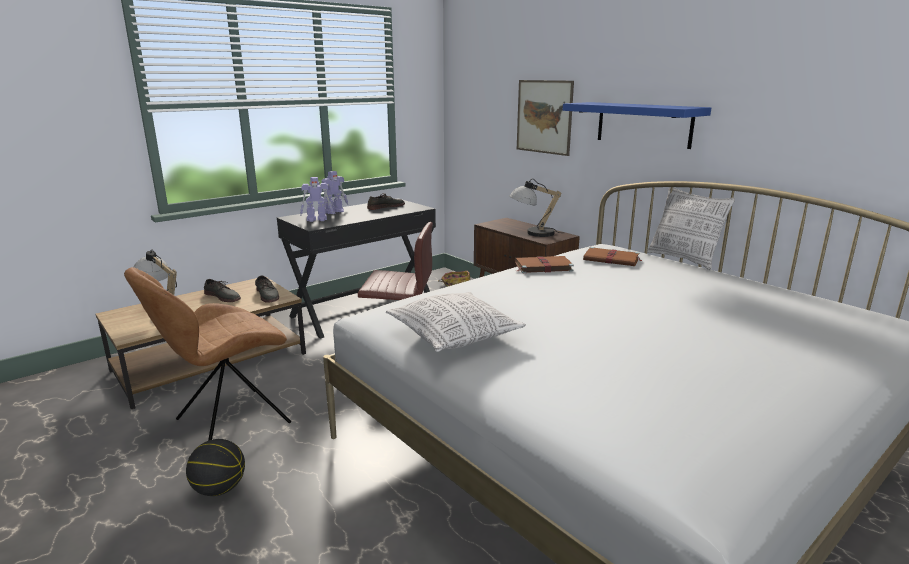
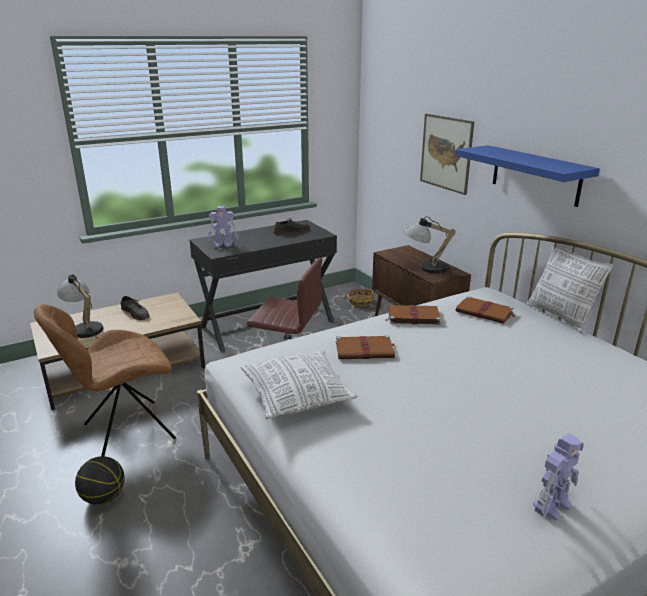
camera: 10 degrees right, 5 degrees up
grey shoe [255,276,279,303] -> none
toy robot [322,171,348,214] -> toy robot moved to [533,433,584,521]
none -> brown book [336,335,395,359]

